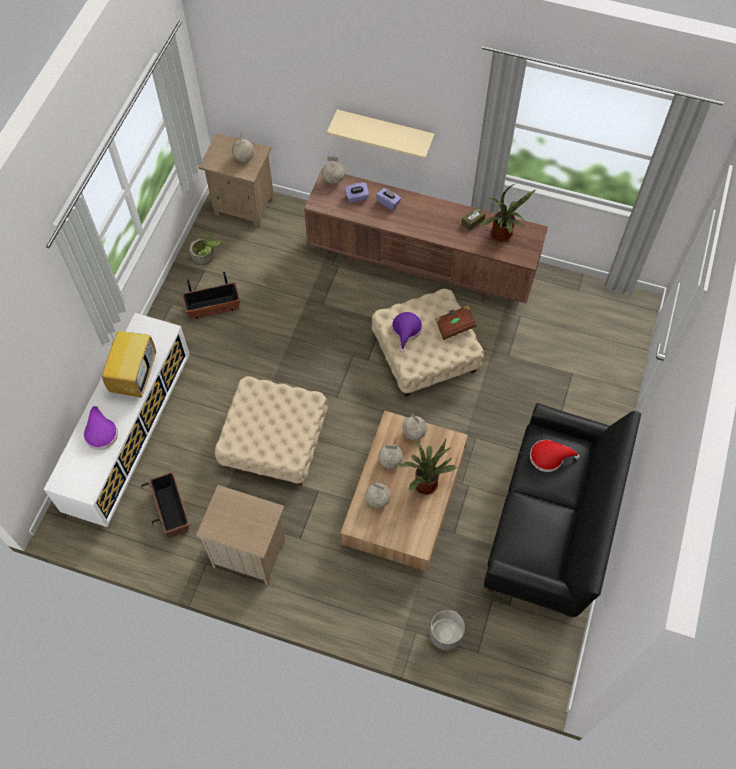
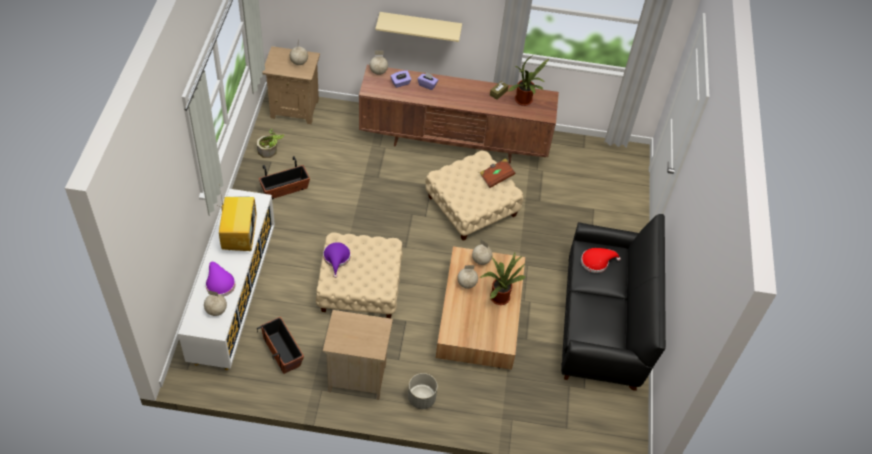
camera: 15 degrees left, 10 degrees down
globe [366,483,391,508] -> globe moved to [204,290,227,316]
purple hat [392,312,422,353] -> purple hat moved to [323,242,351,278]
grey planter [430,610,465,650] -> grey planter moved to [408,373,437,409]

